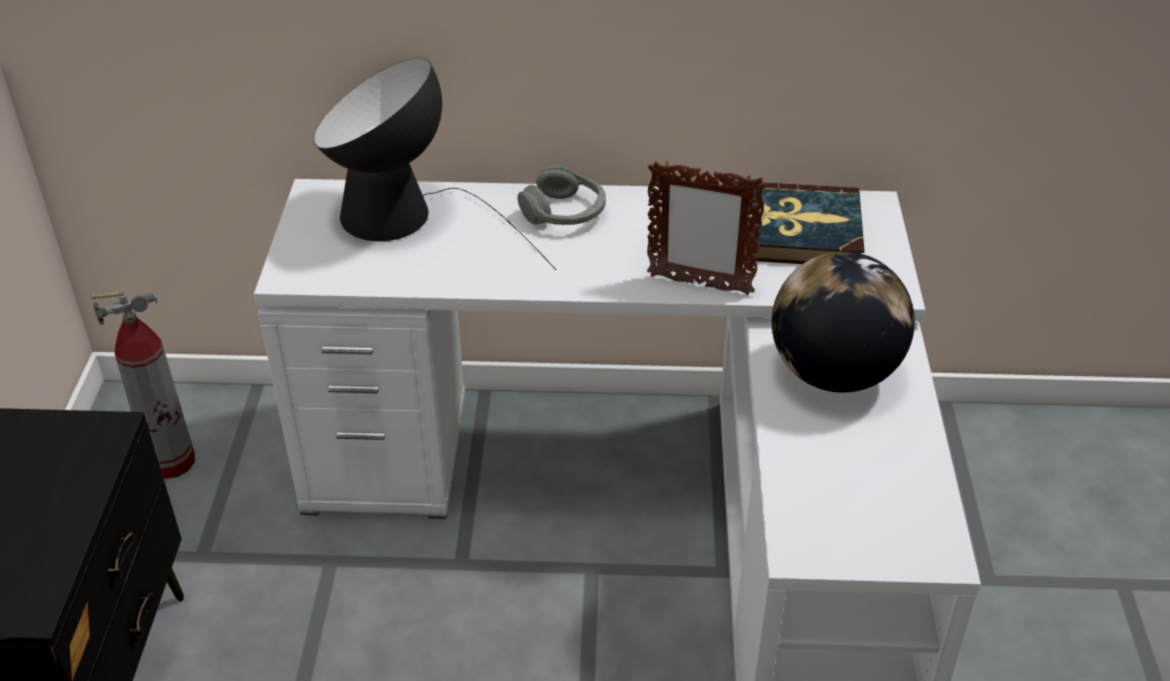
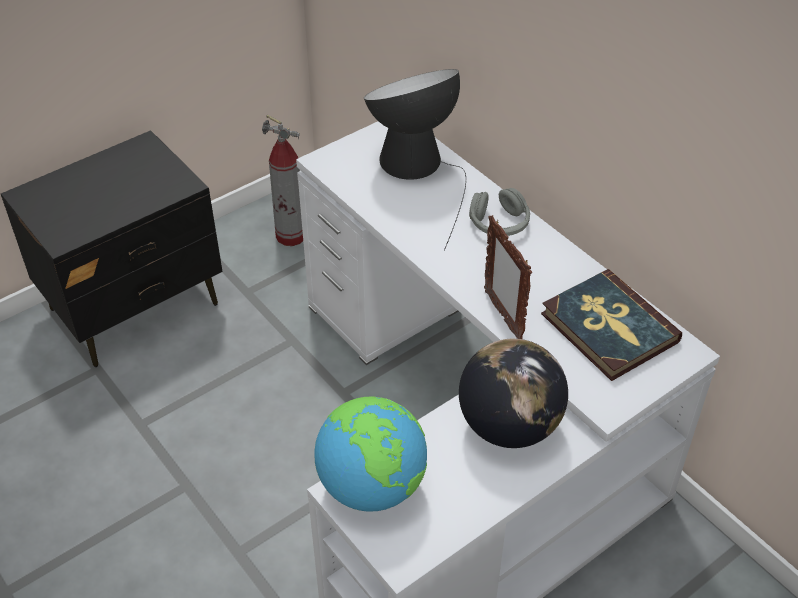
camera: 50 degrees right, 5 degrees up
none -> globe [314,397,427,512]

